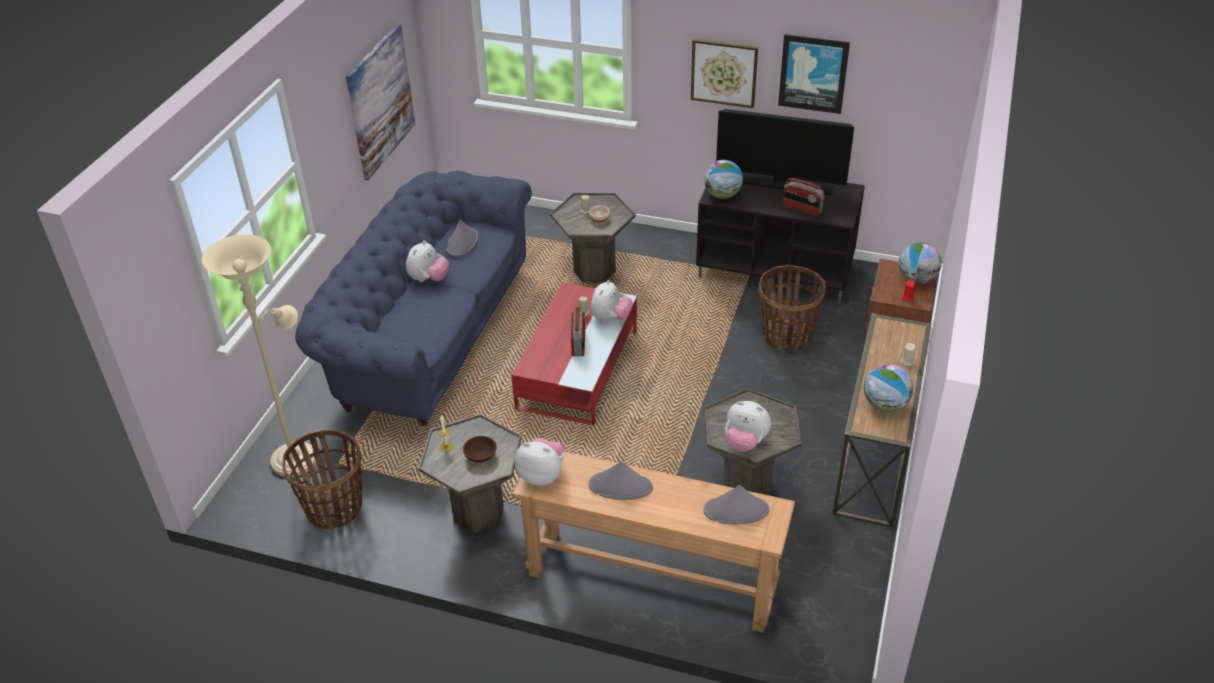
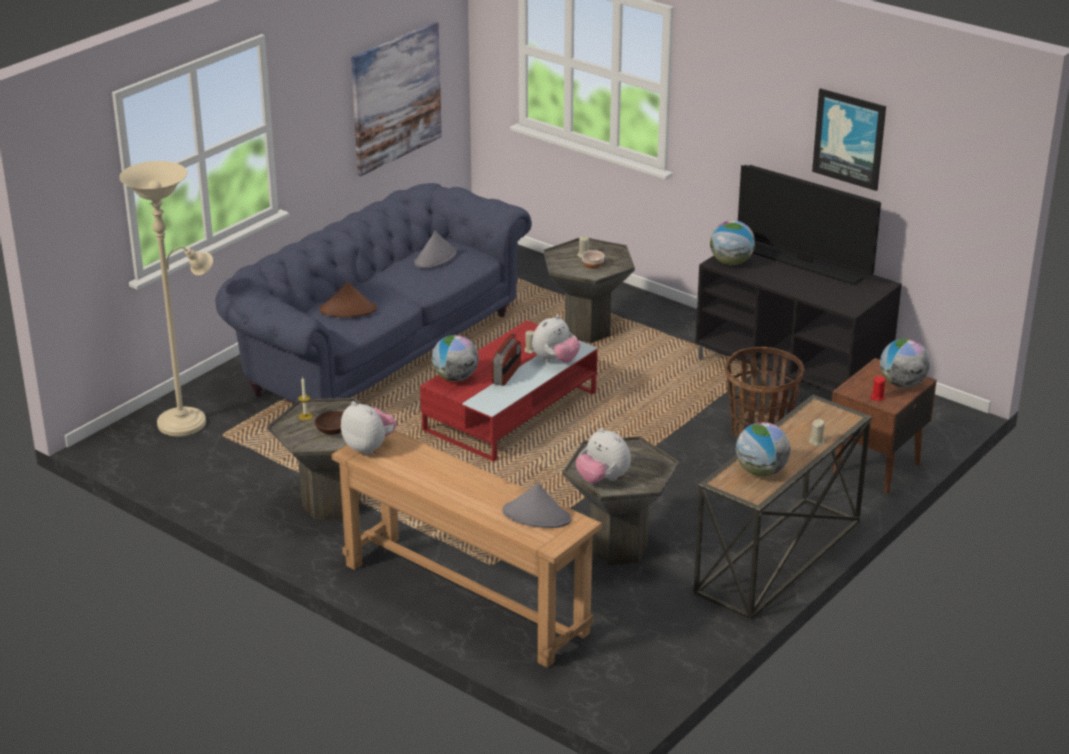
camera: 20 degrees right, 10 degrees down
basket [282,430,362,530] -> none
plush toy [406,241,449,282] -> none
grey hat [588,461,653,500] -> none
picture [691,39,758,108] -> none
radio [783,178,825,217] -> none
none -> brown hat [319,282,377,317]
none -> globe [432,335,479,382]

